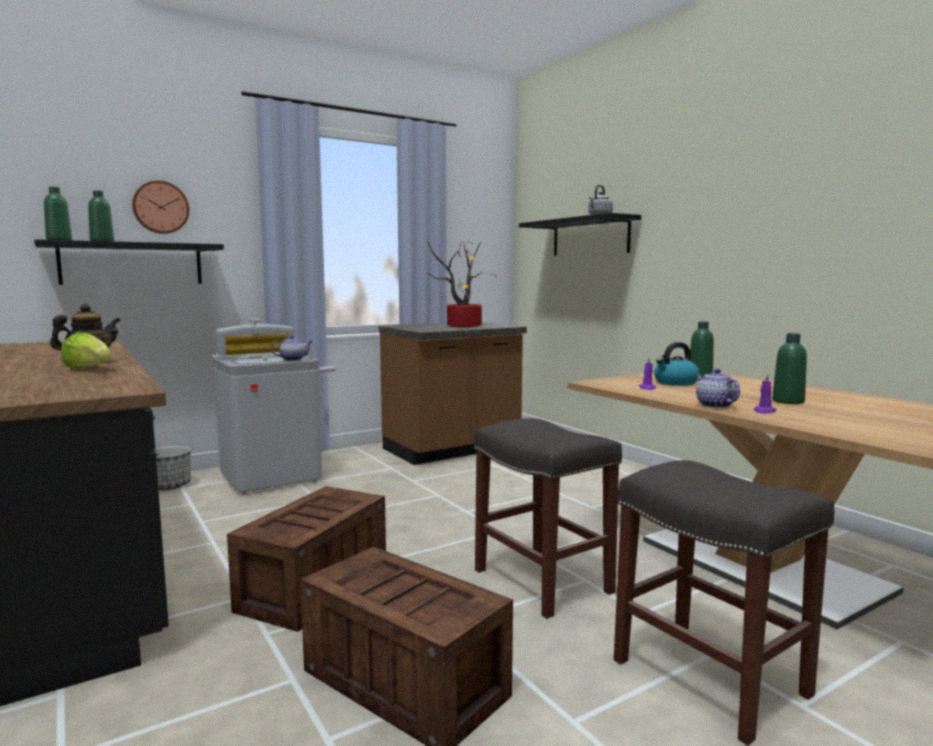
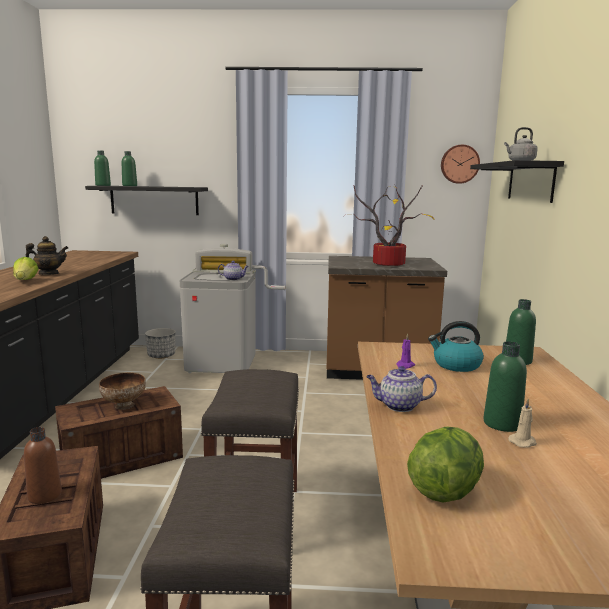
camera: 35 degrees right, 5 degrees up
wall clock [132,181,189,234] -> wall clock moved to [441,145,480,184]
teapot [696,369,740,408] -> teapot turned 105 degrees counterclockwise [366,366,437,412]
purple candle [754,373,777,414] -> none
none -> brown bottle [24,427,62,504]
none -> bowl [99,372,146,410]
none -> lettuce [407,426,484,503]
none -> beige candle [508,399,537,448]

